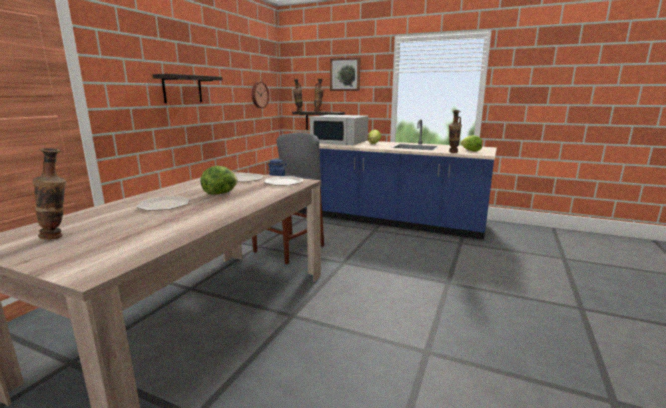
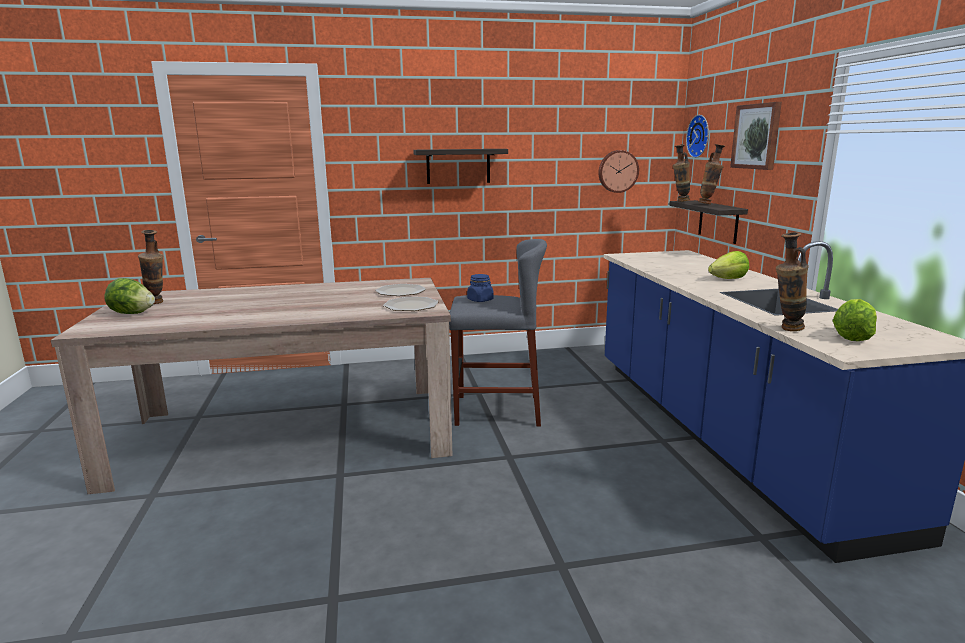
camera: 55 degrees right, 0 degrees up
plate [136,196,190,211] -> none
lettuce [201,166,237,194] -> lettuce moved to [104,278,155,314]
white microwave [310,115,368,146] -> none
none -> wall clock [686,115,709,158]

